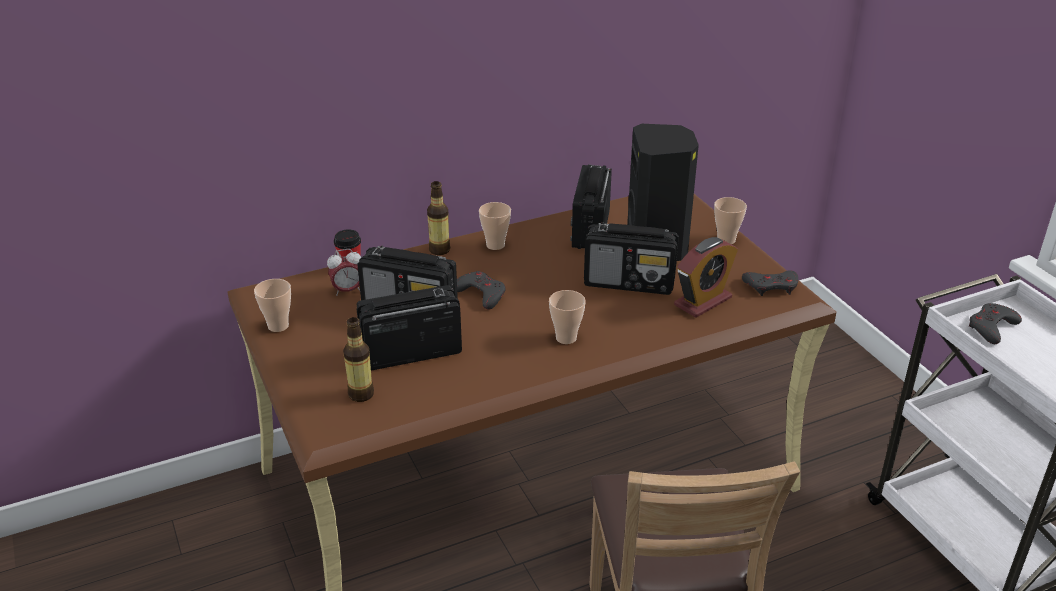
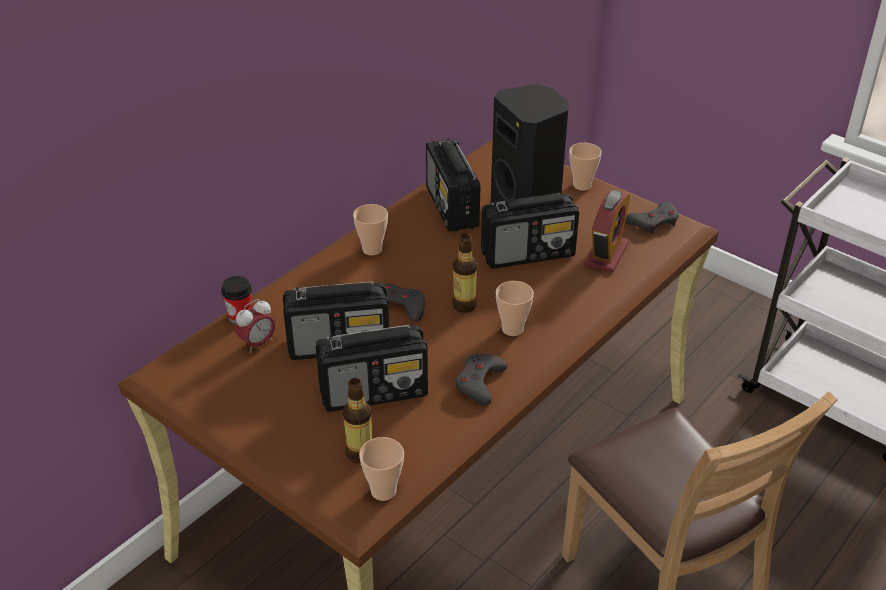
camera: 25 degrees left, 5 degrees up
cup [254,279,291,332] -> cup moved to [359,437,404,501]
radio [357,285,462,370] -> radio turned 150 degrees counterclockwise [316,325,428,412]
bottle [427,181,450,255] -> bottle moved to [452,234,477,313]
grey game controller [969,303,1022,344] -> grey game controller moved to [456,354,507,406]

